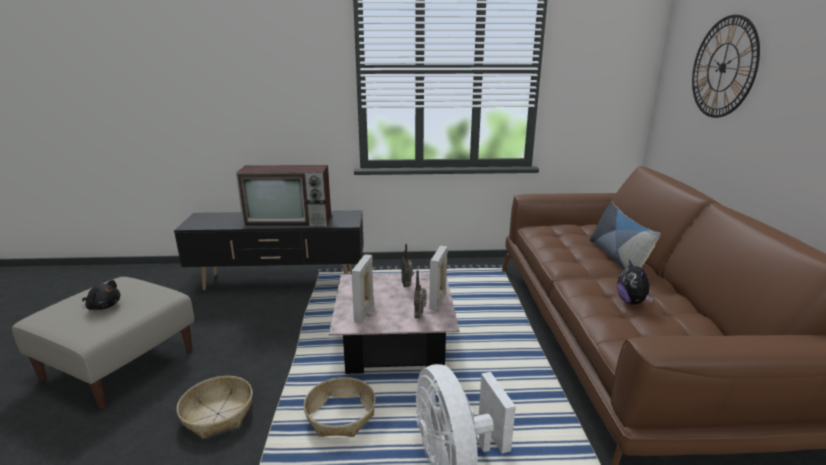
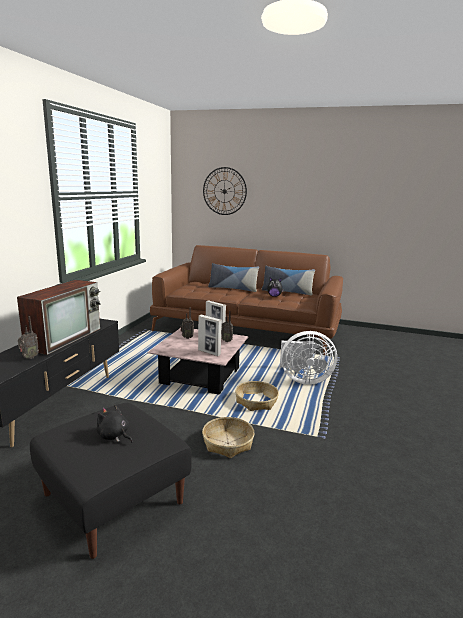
camera: 70 degrees left, 5 degrees down
beige ottoman [12,277,194,409] -> black ottoman [30,403,191,559]
black plush toy [82,280,120,310] -> black plush toy turned 90 degrees counterclockwise [96,405,133,443]
none -> radio [18,316,39,359]
none -> pillow [262,266,315,295]

